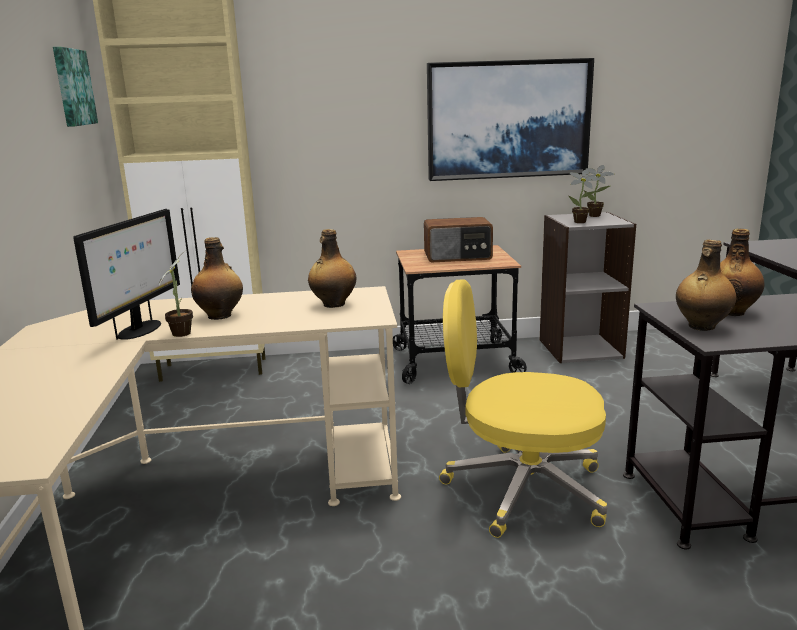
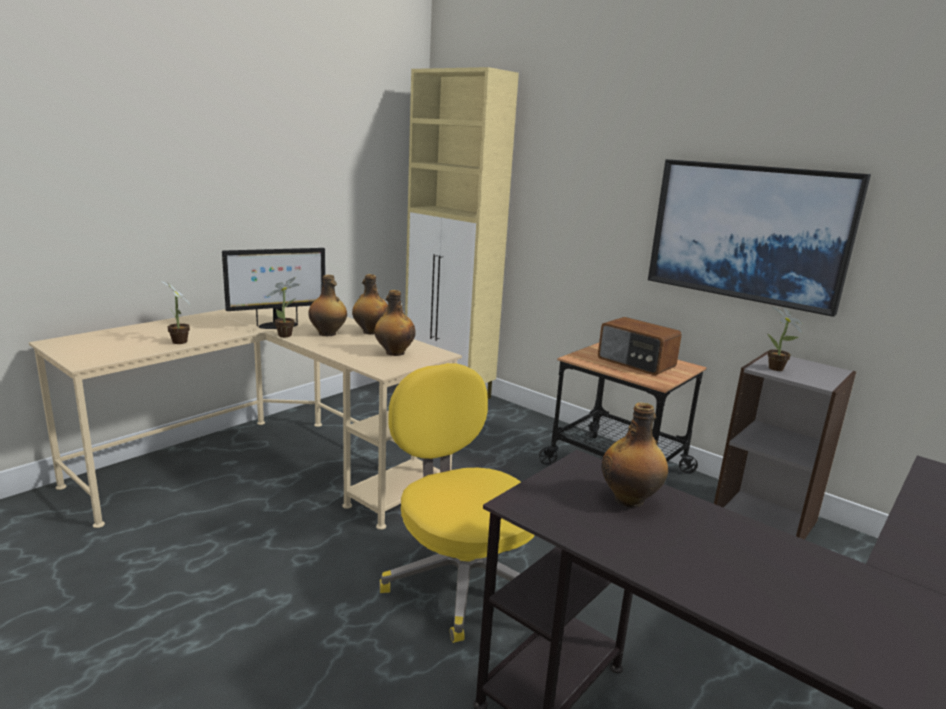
camera: 45 degrees right, 0 degrees up
picture [53,47,98,127] -> none
potted plant [584,165,614,217] -> potted plant moved to [161,281,191,344]
bottle [676,240,737,331] -> bottle moved to [352,274,388,335]

